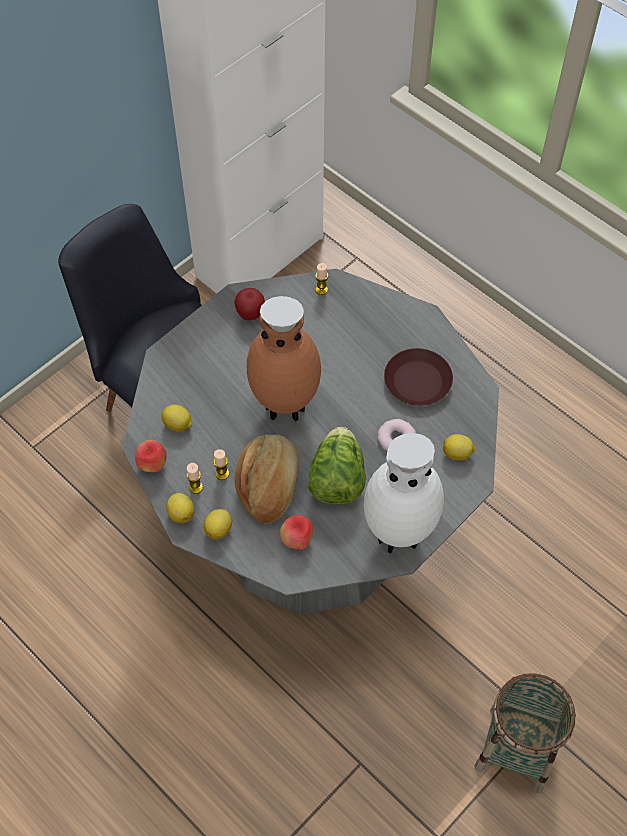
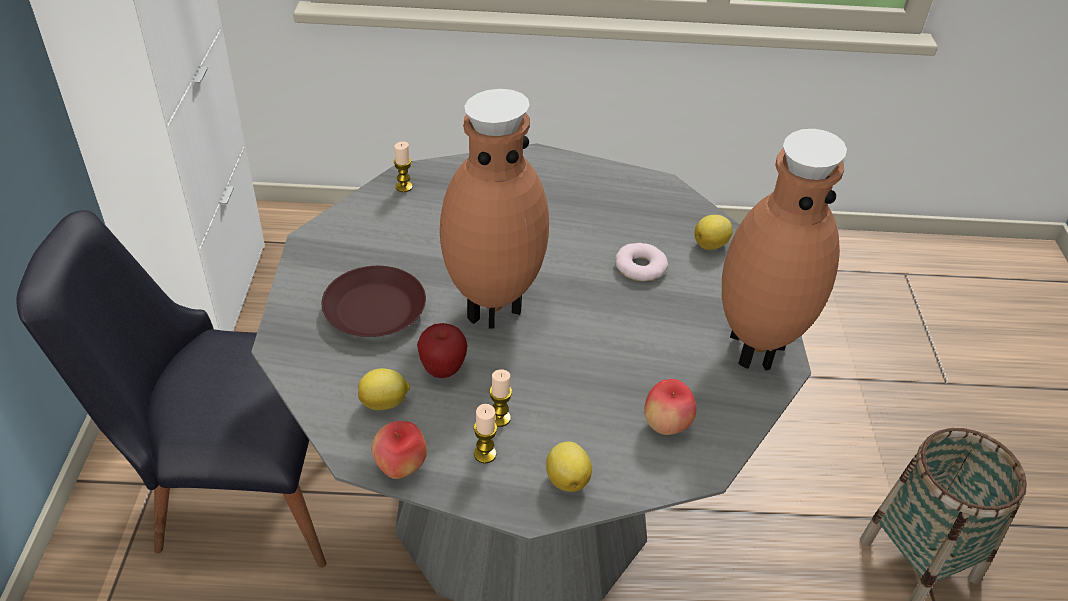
camera: 45 degrees left, 15 degrees down
lemon [166,493,195,523] -> none
apple [234,288,265,320] -> apple moved to [417,323,467,378]
bread [234,434,299,524] -> none
lettuce [308,427,366,505] -> none
white vase [364,433,444,553] -> brown vase [722,129,847,371]
brown plate [384,348,453,406] -> brown plate moved to [322,266,426,337]

